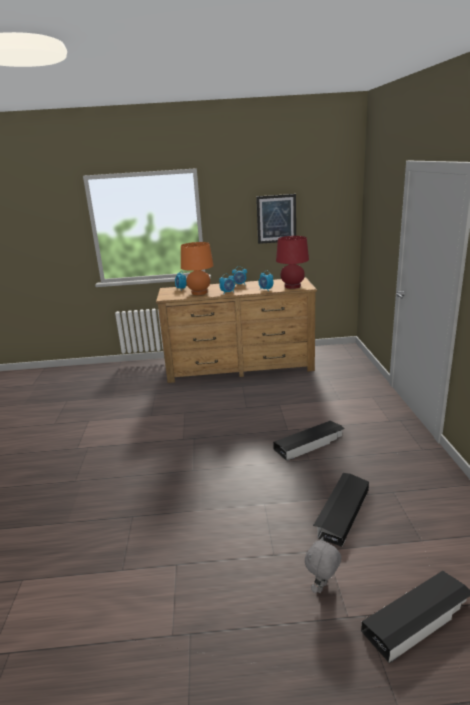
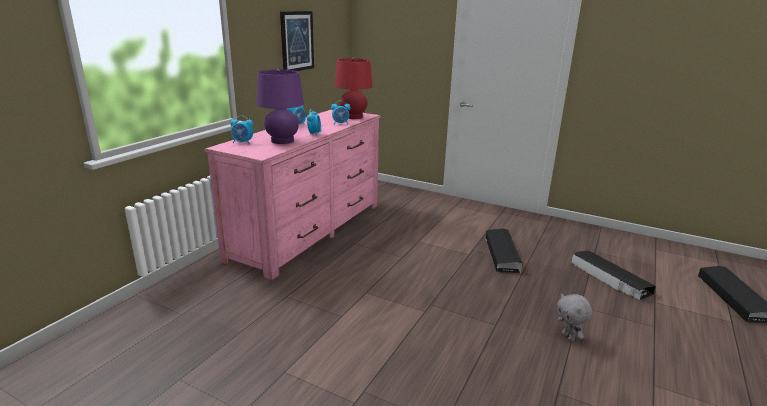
camera: 60 degrees left, 0 degrees up
brown dresser [156,277,317,383] -> pink dresser [204,109,381,280]
orange table lamp [181,242,214,295] -> purple table lamp [257,69,304,144]
grey plush toy [305,537,341,593] -> grey plush toy moved to [557,293,592,342]

